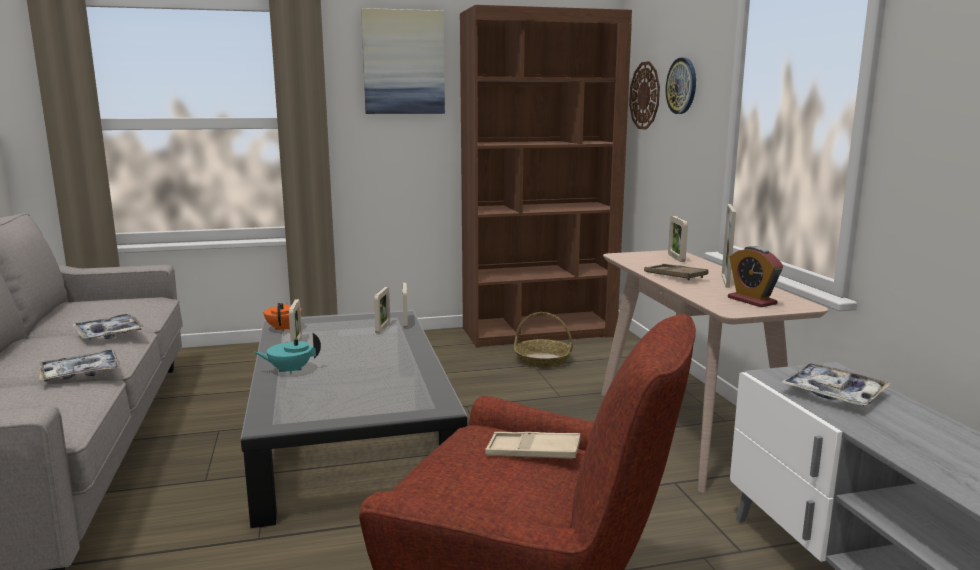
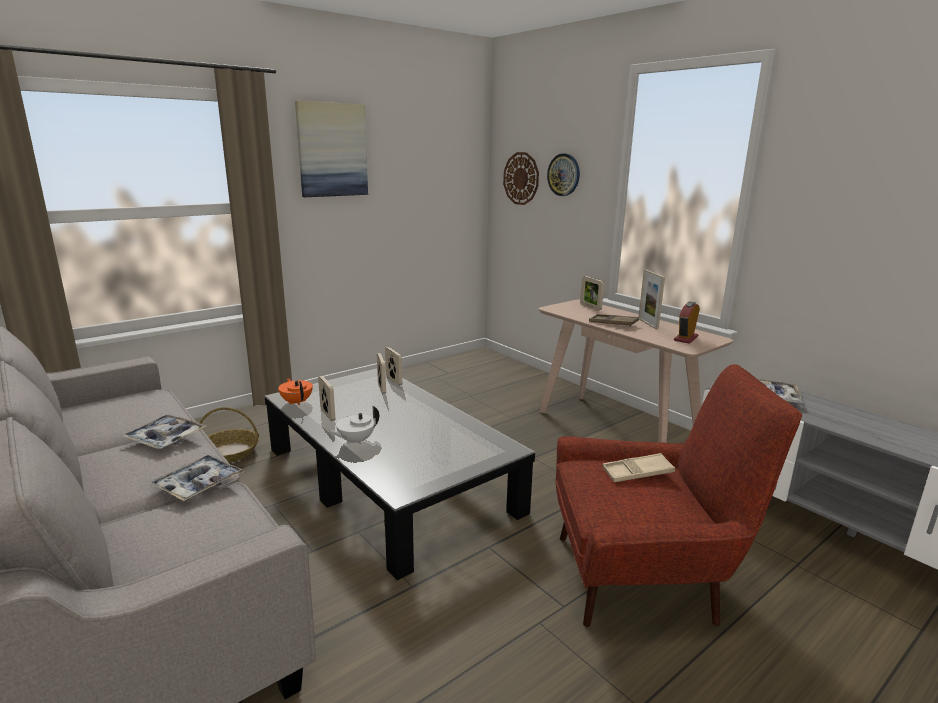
camera: 25 degrees left, 5 degrees up
turquoise teapot [254,332,321,375] -> white teapot [328,406,379,445]
brown bookcase [460,5,632,347] -> none
basket [514,312,573,367] -> basket moved to [200,407,259,463]
alarm clock [728,246,783,307] -> alarm clock turned 90 degrees clockwise [674,302,700,344]

